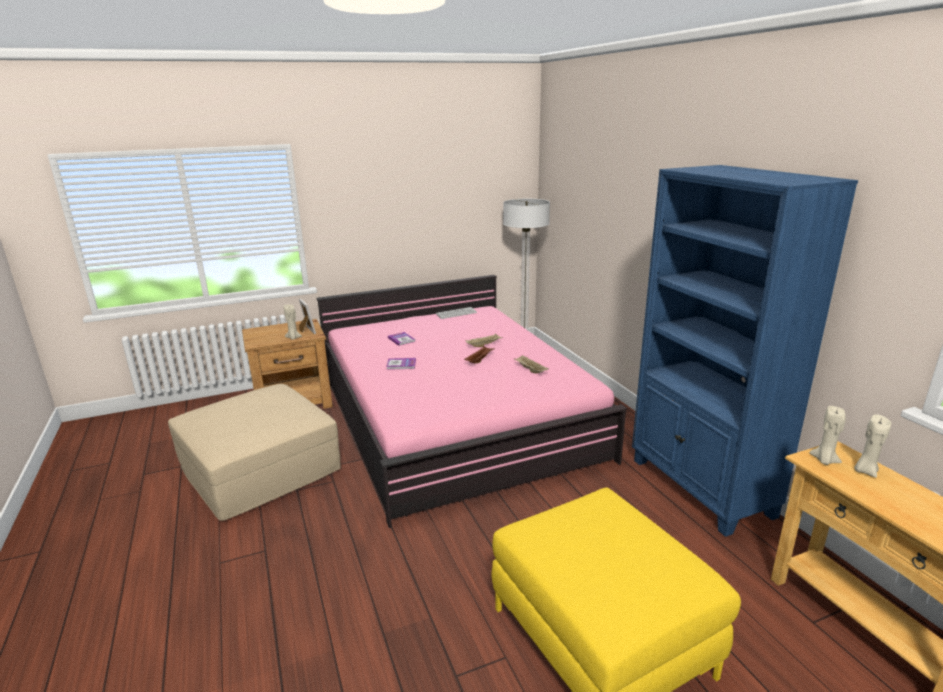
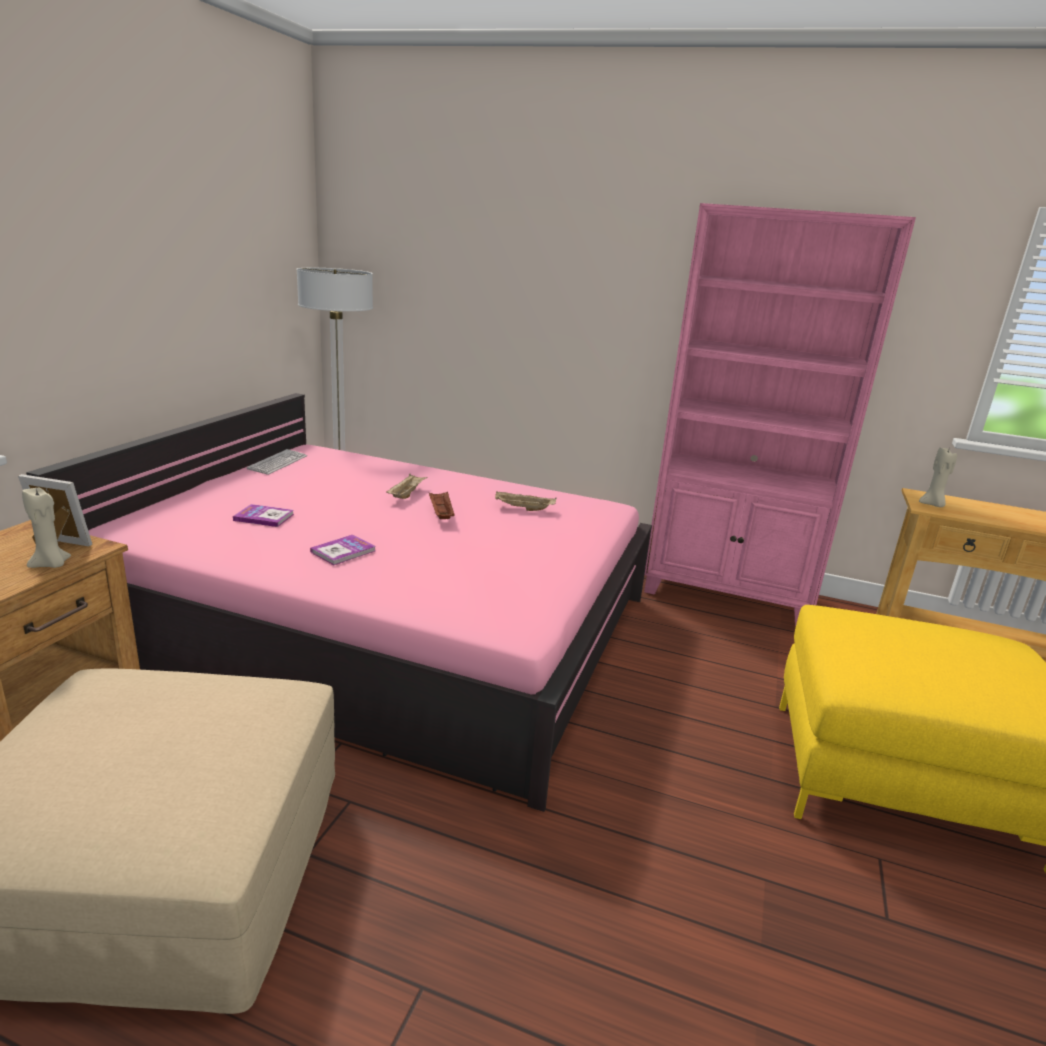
camera: 50 degrees left, 0 degrees up
blue bookcase [632,165,858,537] -> pink bookcase [644,203,916,626]
beige candle [854,414,892,478] -> none

